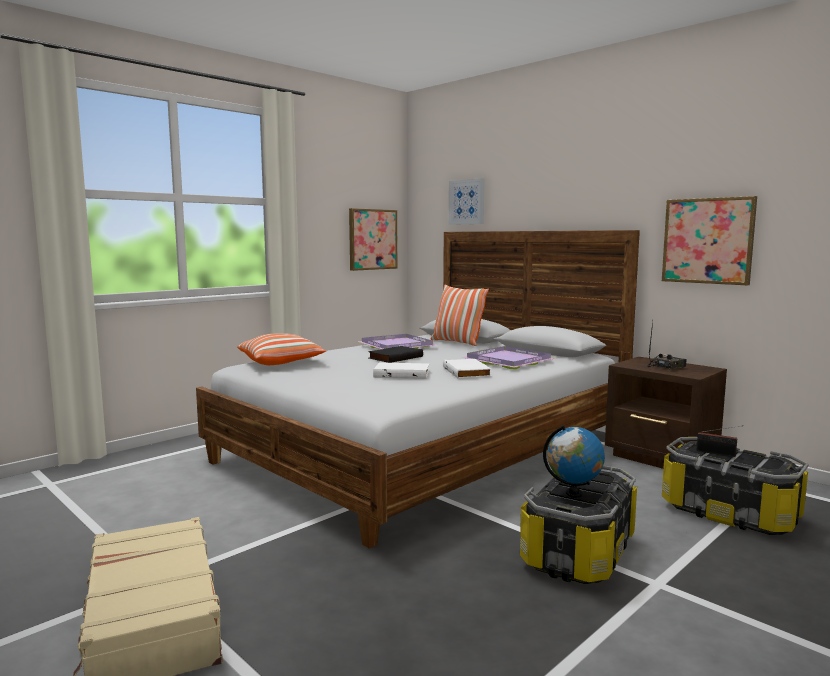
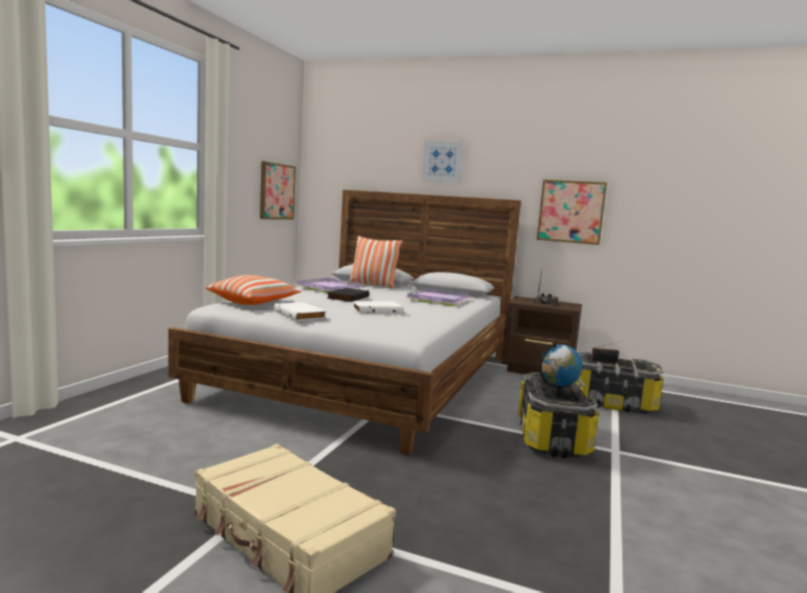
camera: 25 degrees left, 0 degrees up
white book [443,359,491,379] -> white book moved to [274,302,326,321]
picture [449,178,485,225] -> picture moved to [422,140,464,182]

